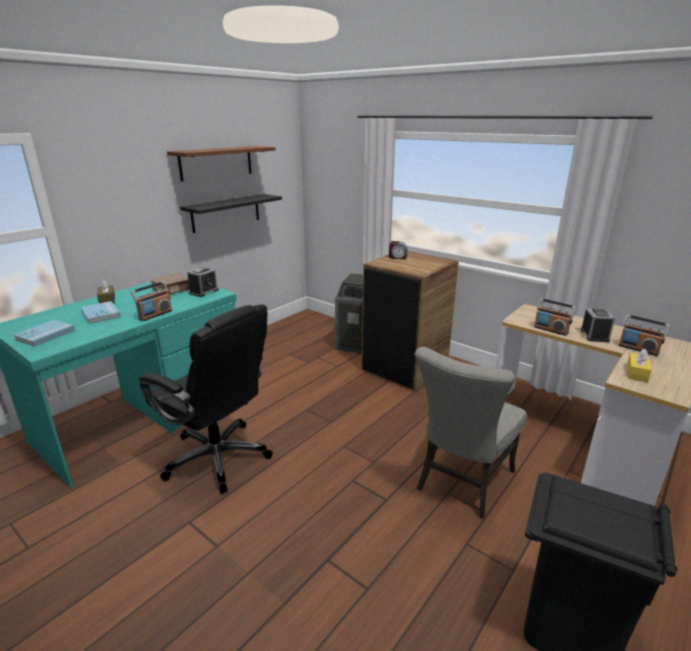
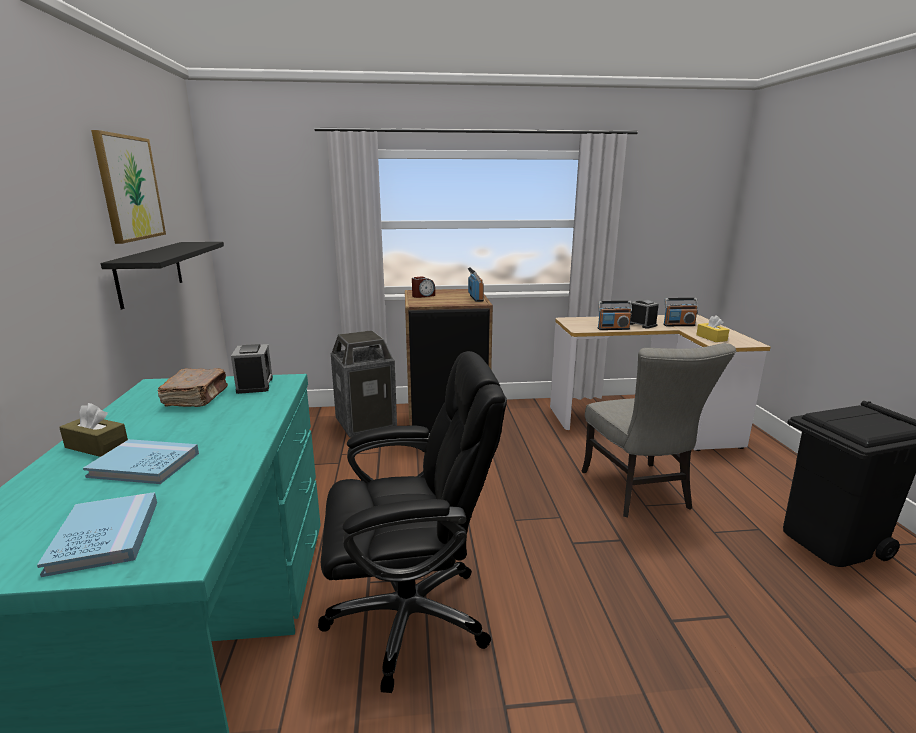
camera: 45 degrees left, 5 degrees down
radio [131,281,172,321] -> radio moved to [468,267,484,302]
brown shelf [167,146,275,181] -> picture [91,130,166,244]

